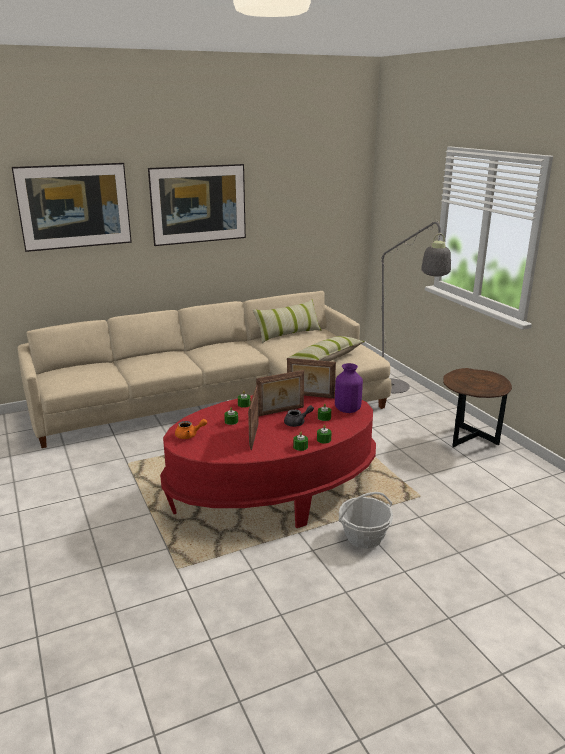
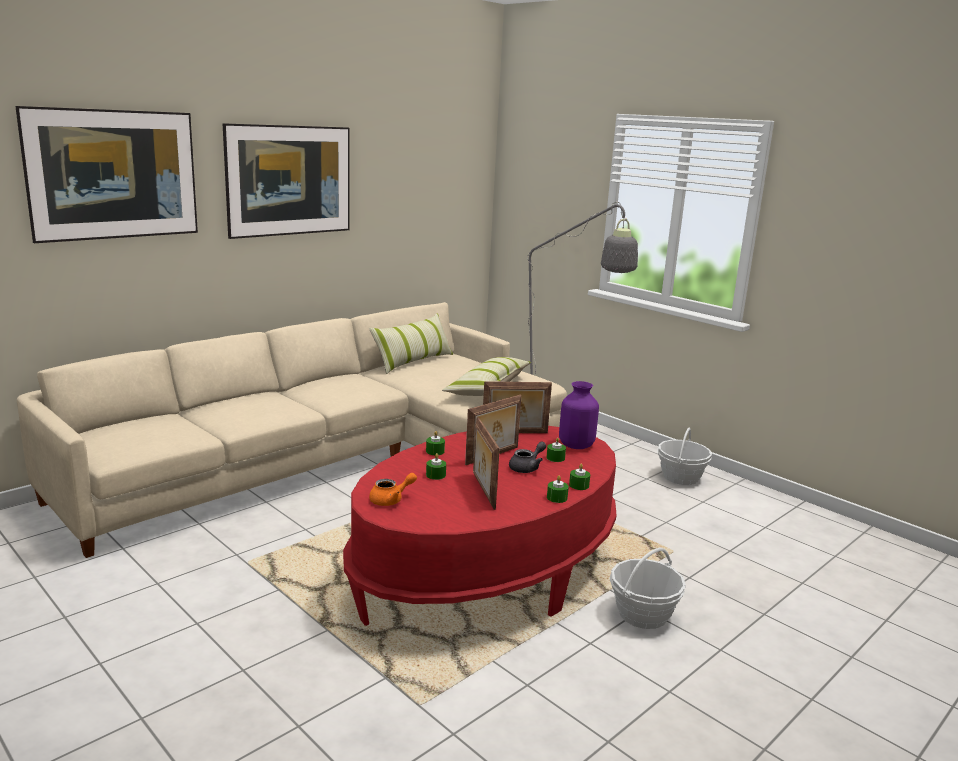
camera: 20 degrees left, 5 degrees down
brown side table [443,368,512,448] -> basket [657,428,712,485]

